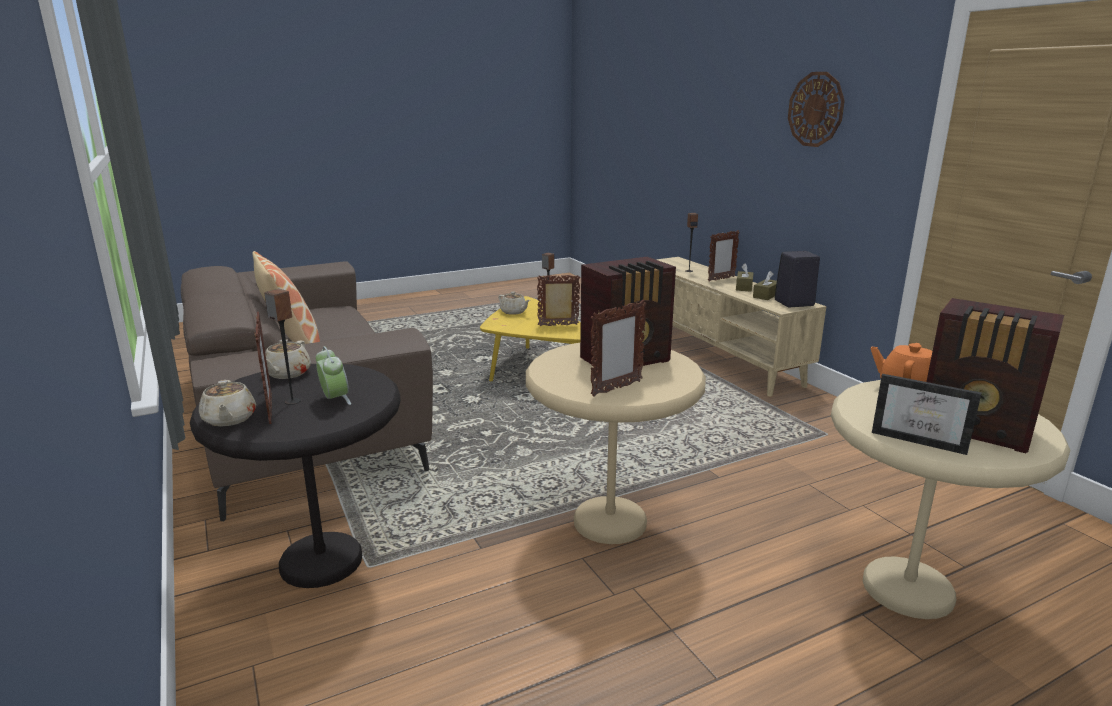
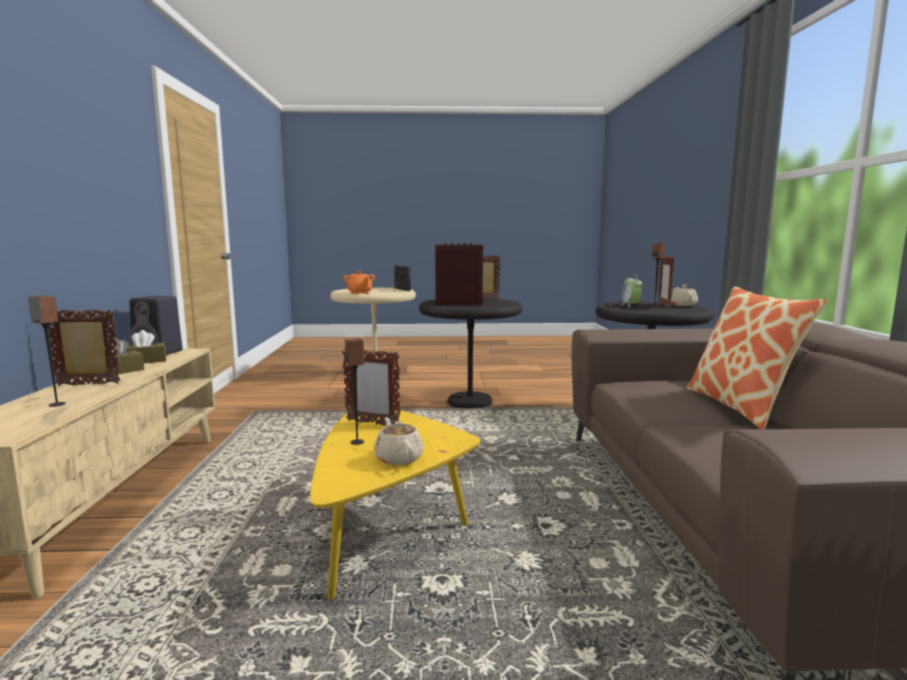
camera: 155 degrees left, 10 degrees down
beige teapot [265,339,311,379] -> none
beige side table [526,343,706,544] -> black side table [419,298,522,408]
wall clock [788,72,845,147] -> none
radio [926,298,1064,453] -> none

